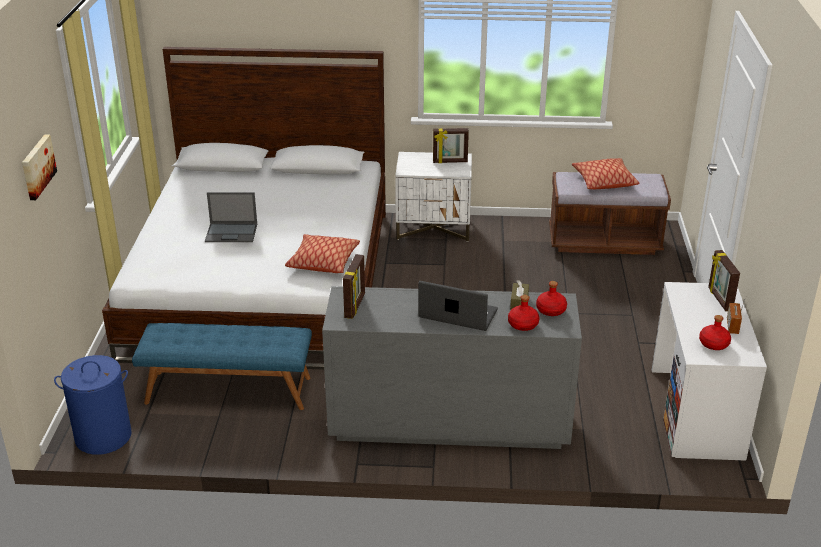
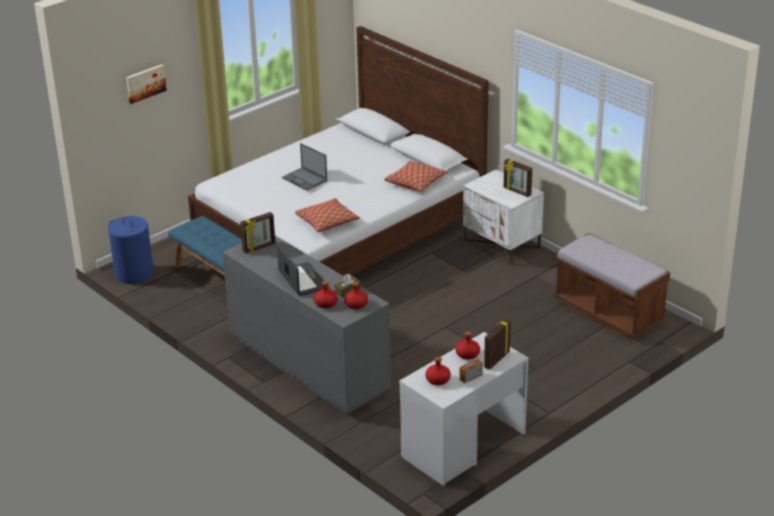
camera: 45 degrees right, 0 degrees up
pillow [572,158,640,189] -> pillow moved to [384,161,447,192]
none -> red bottle [456,331,480,359]

